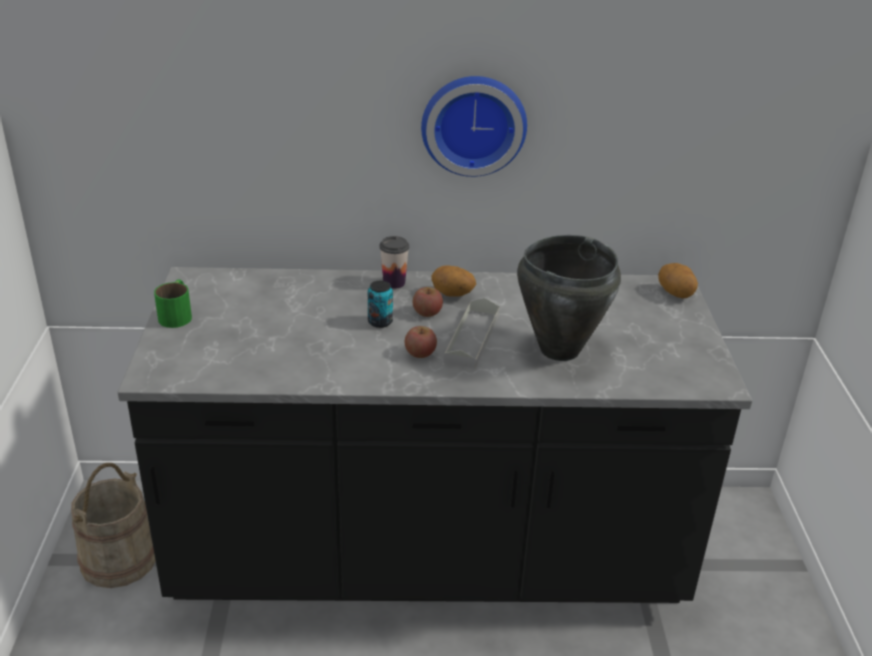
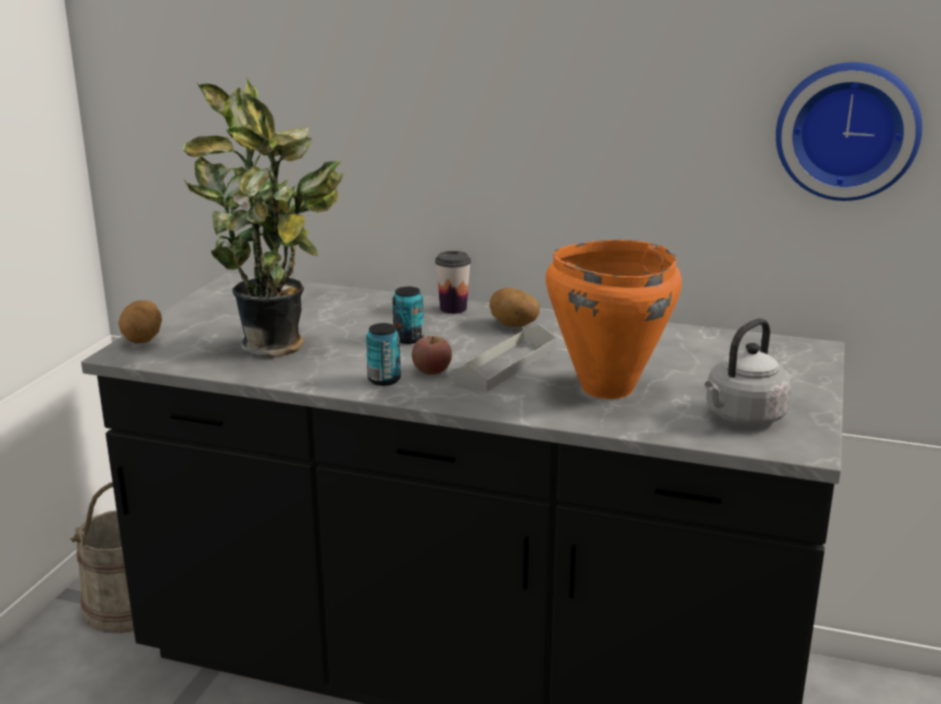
camera: 20 degrees right, 10 degrees down
green mug [154,279,192,328] -> none
apple [413,287,443,317] -> none
wall clock [421,76,527,177] -> wall clock moved to [776,62,922,201]
black cooking pot [517,235,621,361] -> orange cooking pot [546,240,682,399]
potato [658,263,698,299] -> potato moved to [118,300,162,344]
none -> potted plant [183,76,344,358]
none -> can [366,323,401,386]
none -> grey kettle [705,318,792,426]

